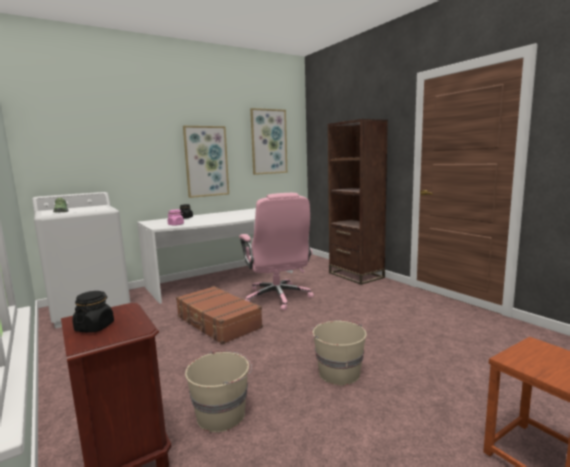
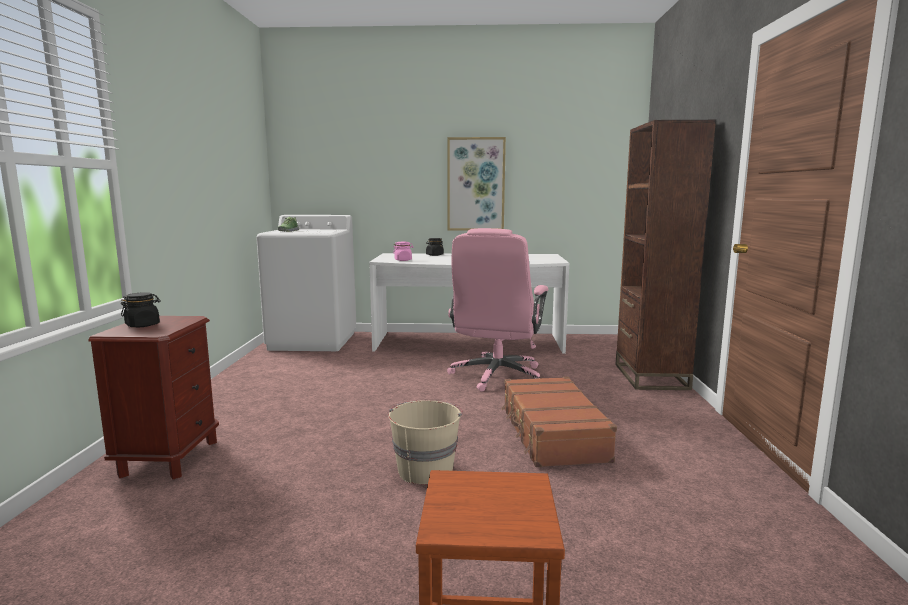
camera: 35 degrees right, 0 degrees up
brown suitcase [176,286,263,344] -> brown suitcase moved to [501,376,617,467]
beige bucket [185,351,252,432] -> none
picture [250,108,287,175] -> none

